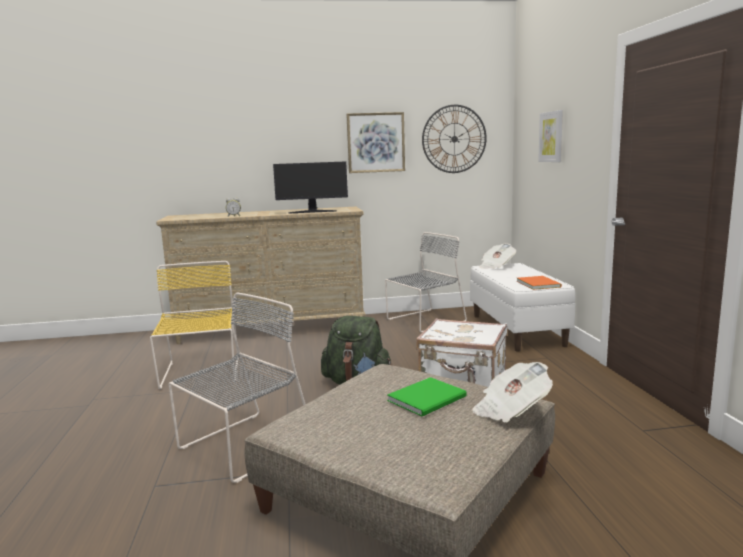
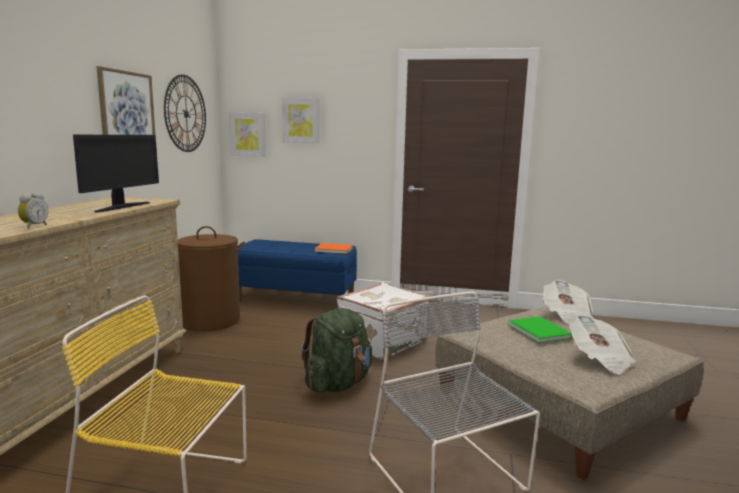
camera: 70 degrees left, 0 degrees up
grey chair [385,232,467,333] -> brown laundry basket [178,226,245,331]
white bench [470,263,576,351] -> blue bench [238,239,357,301]
newspaper [480,243,516,269] -> newspaper moved to [569,314,636,375]
none -> picture [229,112,266,157]

